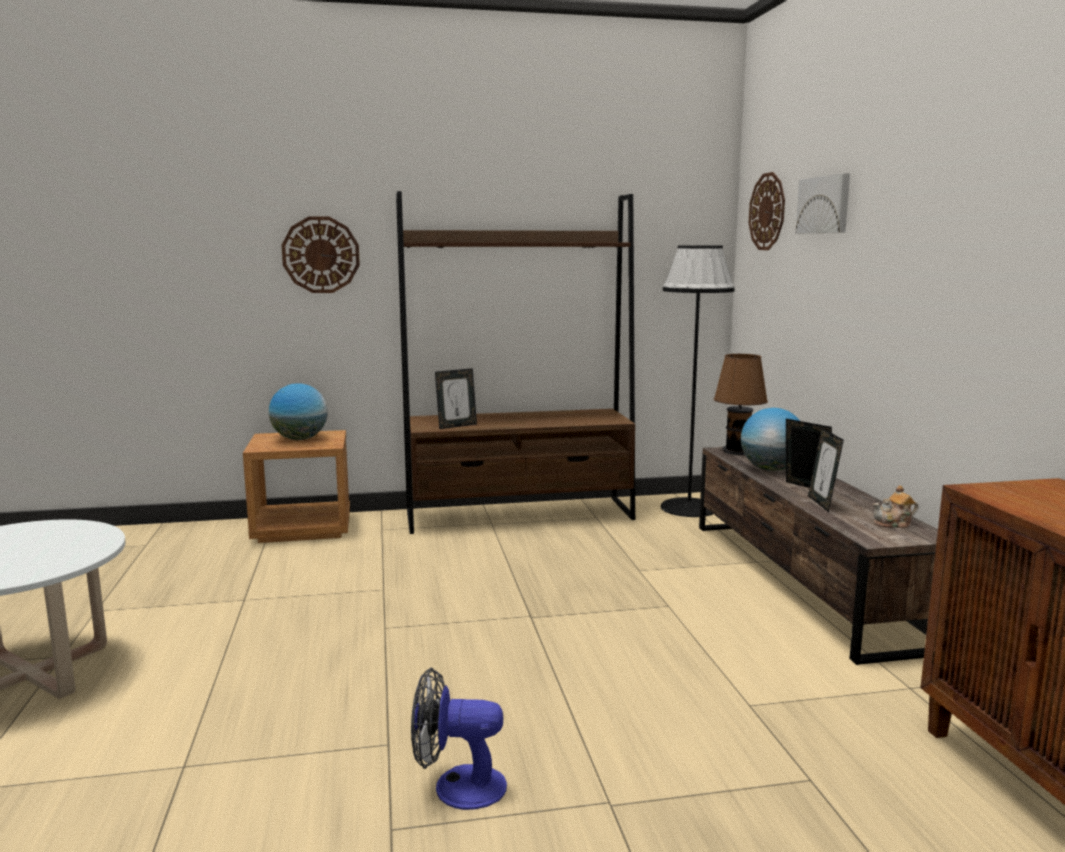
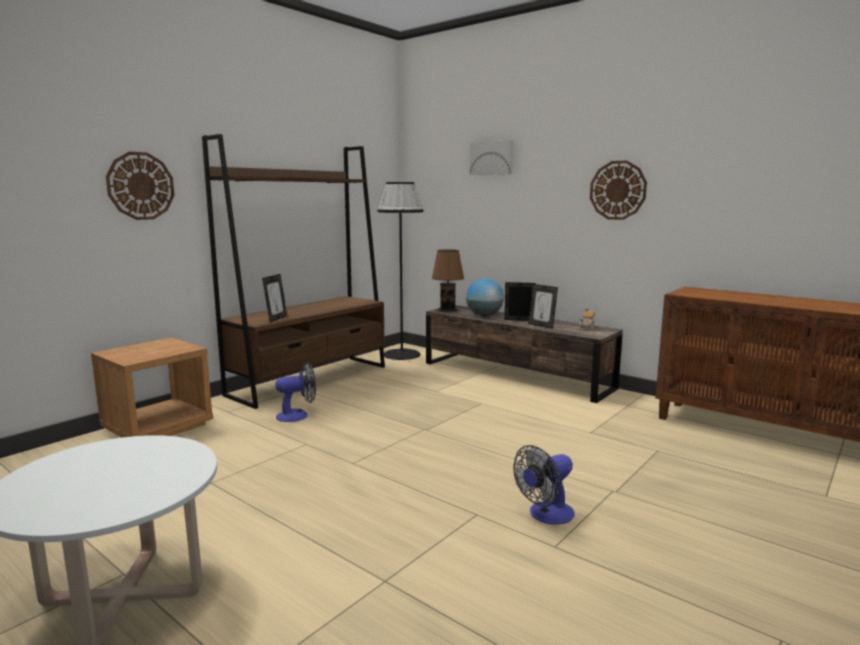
camera: 40 degrees left, 0 degrees up
globe [269,383,327,440] -> none
wall clock [749,172,785,250] -> wall clock moved to [590,160,647,220]
none -> fan [275,362,316,422]

